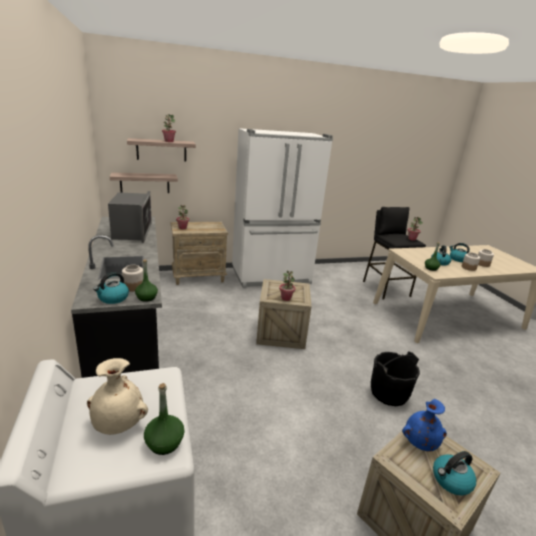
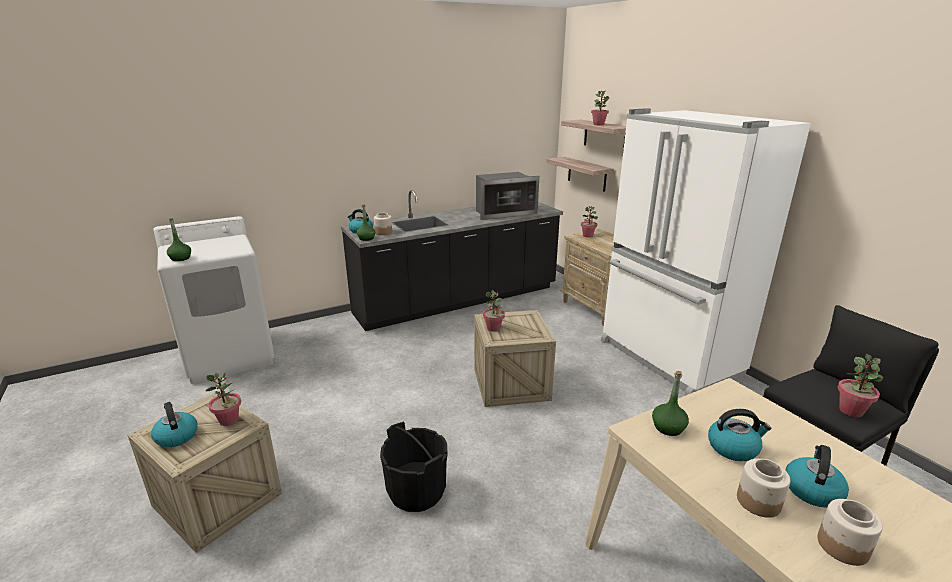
camera: 80 degrees right, 0 degrees up
beige vase [87,358,148,435] -> none
blue vase [402,399,447,451] -> potted plant [205,373,241,426]

